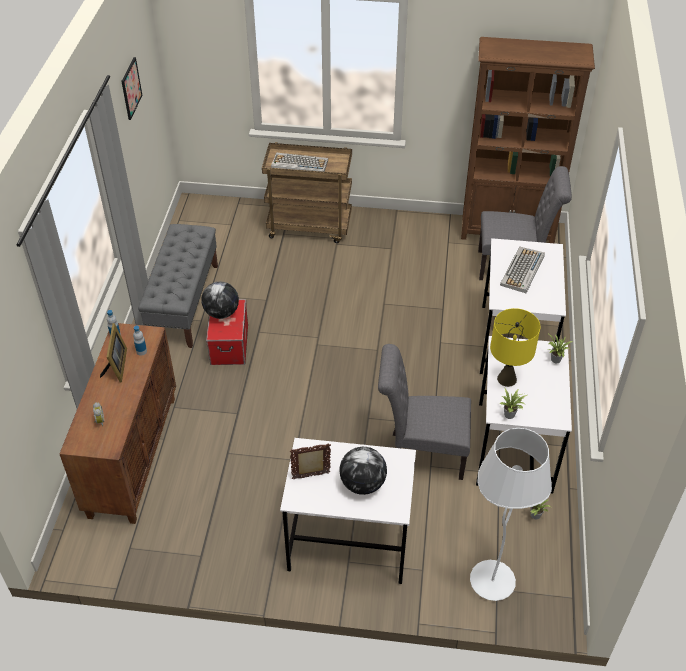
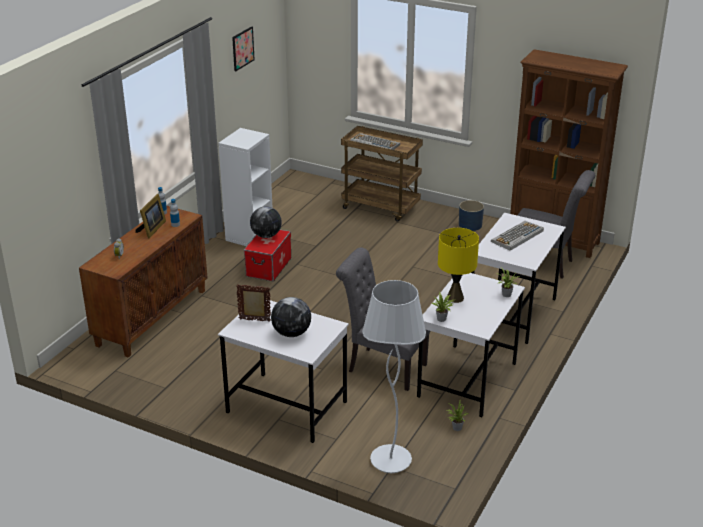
camera: 20 degrees right, 15 degrees down
grey bench [138,224,218,348] -> white bookcase [218,128,273,246]
none -> blue planter [459,200,484,231]

